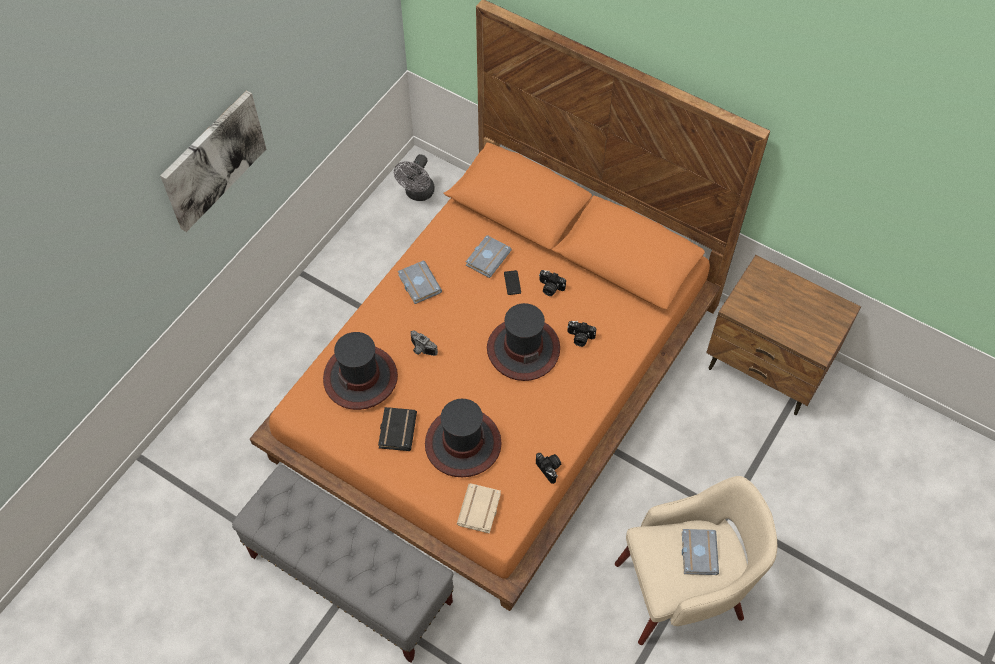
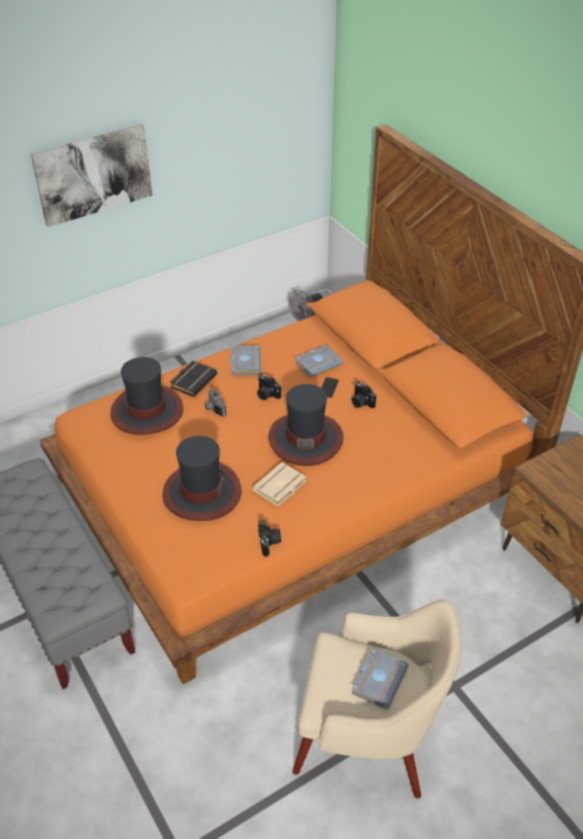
camera: 25 degrees right, 15 degrees down
black book [378,407,417,451] -> black book moved to [170,361,217,397]
beige book [457,483,501,534] -> beige book moved to [252,462,306,507]
camera [567,321,596,347] -> camera moved to [257,374,281,400]

